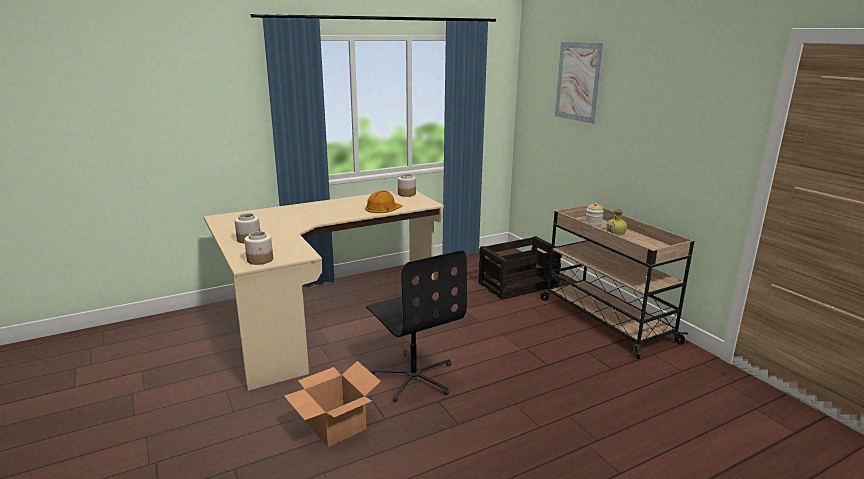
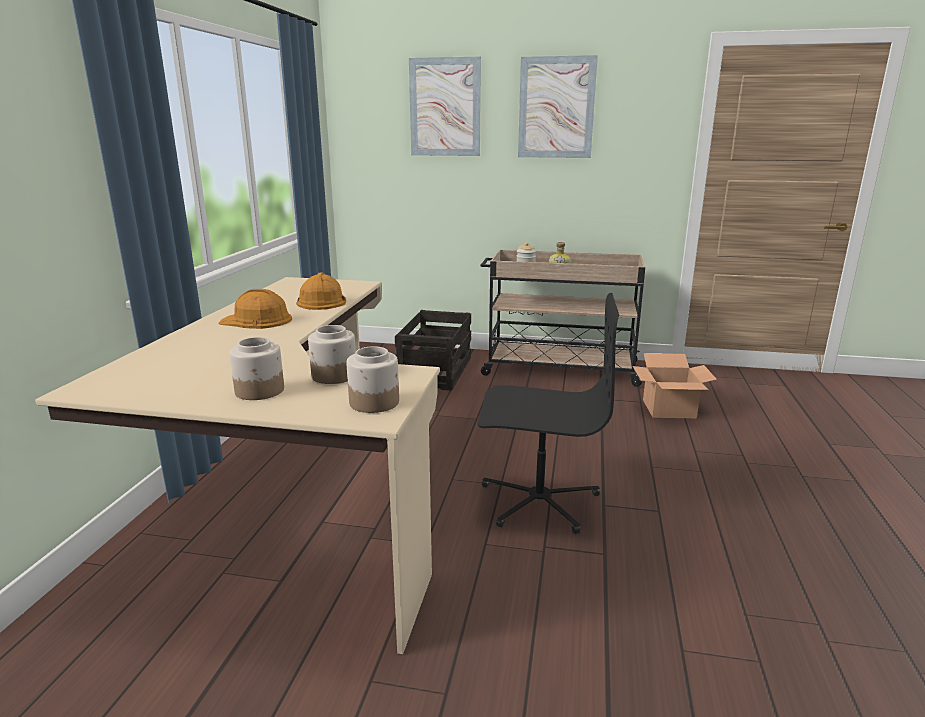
camera: 50 degrees left, 0 degrees up
cardboard box [284,361,381,447] -> cardboard box moved to [633,353,717,418]
jar [398,174,416,197] -> jar moved to [308,325,356,384]
none -> orange hard hat [218,289,292,329]
none -> picture [518,55,598,158]

